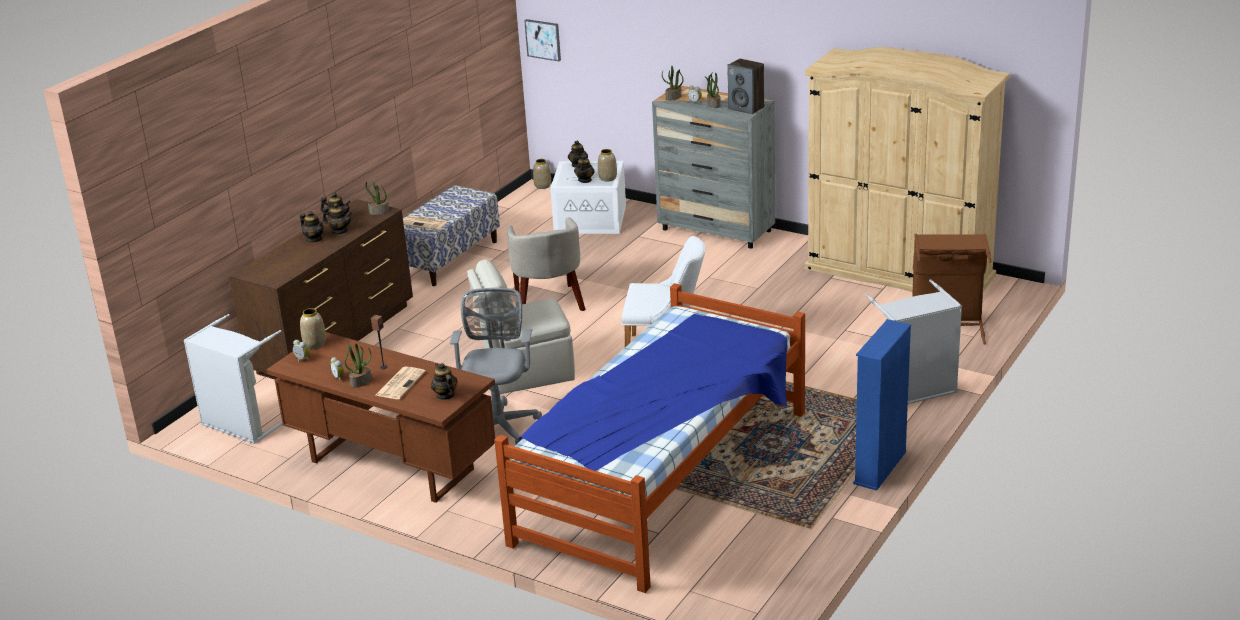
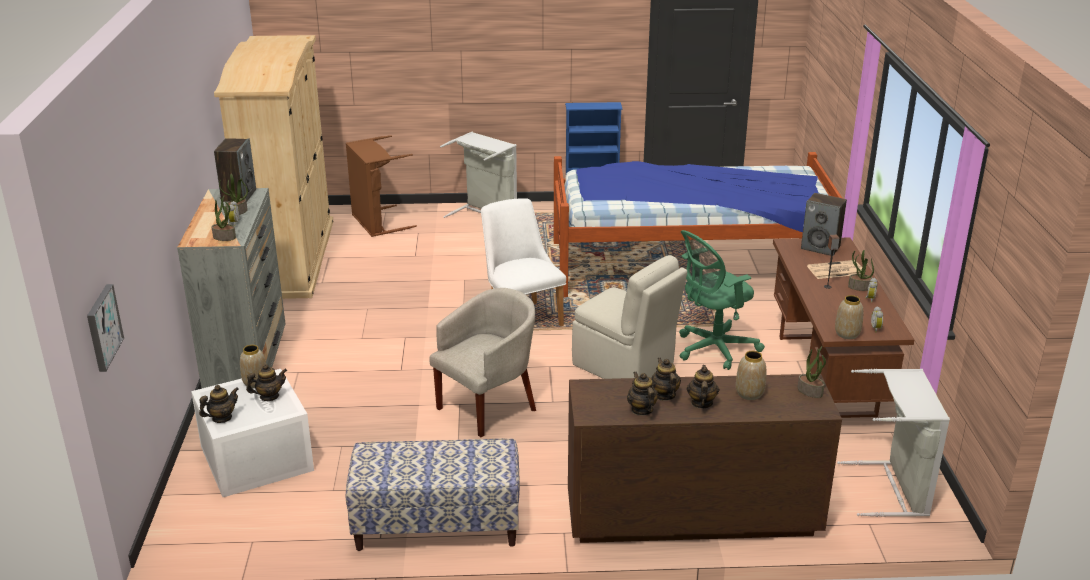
camera: 125 degrees left, 0 degrees up
potted plant [365,179,389,215] -> potted plant moved to [798,346,826,398]
newspaper [403,215,448,230] -> none
teapot [431,363,458,400] -> speaker [801,193,847,256]
grey office chair [450,288,542,444] -> green office chair [679,230,765,370]
vase [533,159,551,189] -> vase moved to [736,351,766,400]

